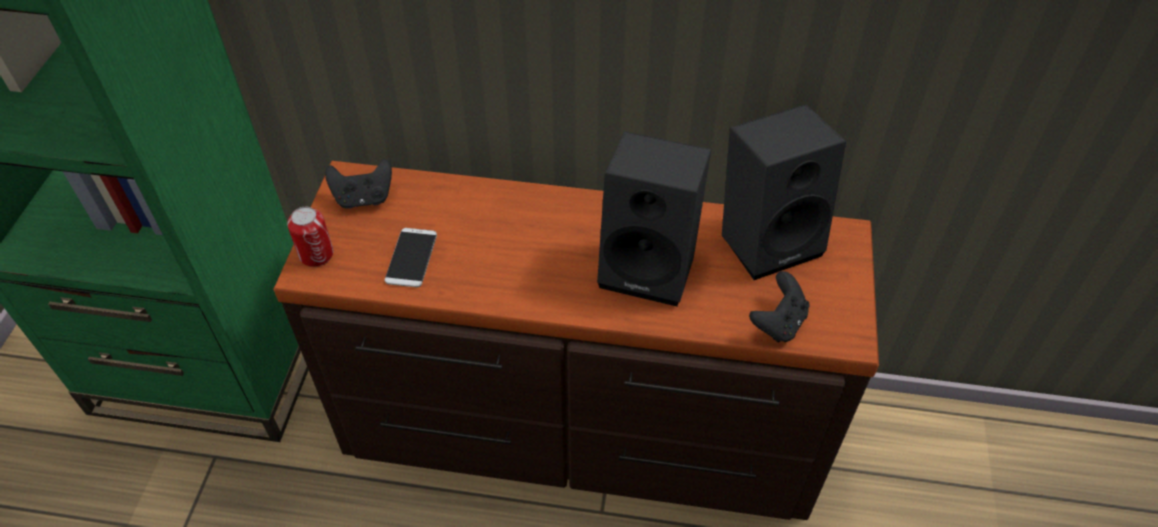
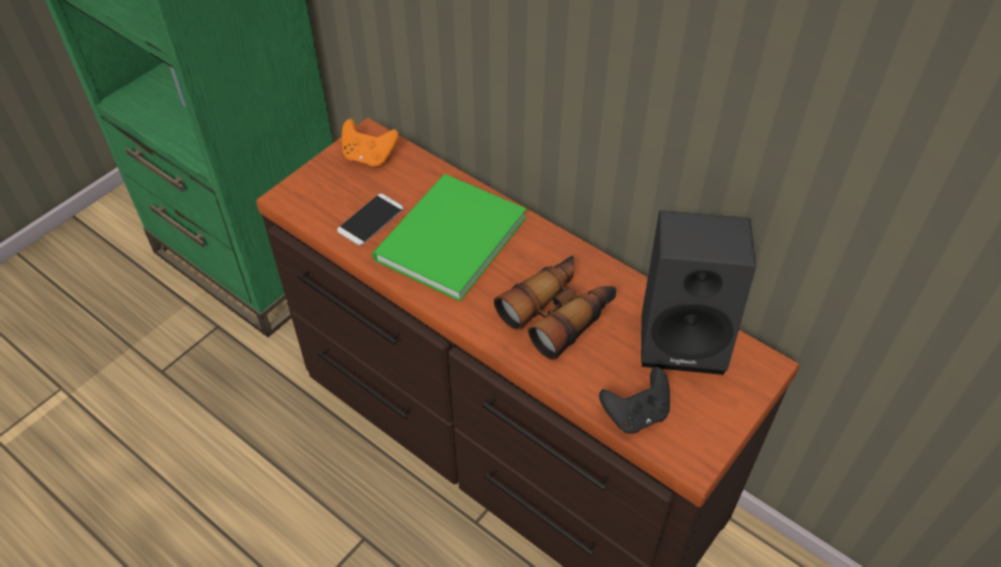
camera: 30 degrees right, 0 degrees up
can [287,207,333,267] -> none
black game controller [325,159,392,209] -> orange game controller [342,119,399,167]
black speaker [597,131,711,307] -> binoculars [494,256,616,360]
none -> green book [372,174,527,301]

